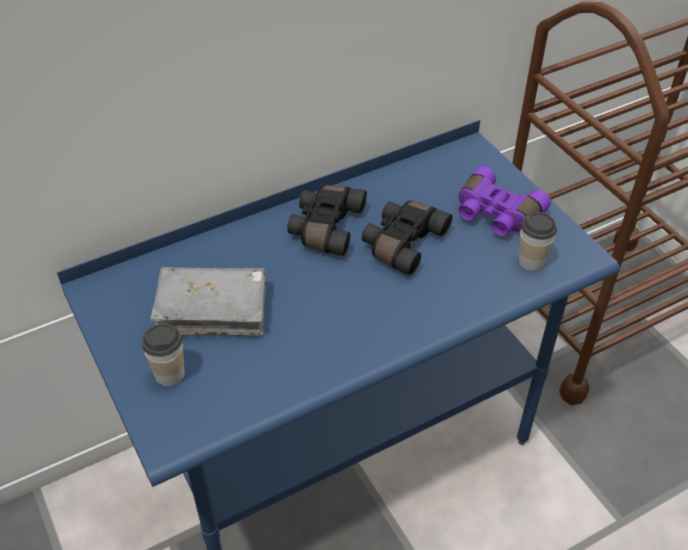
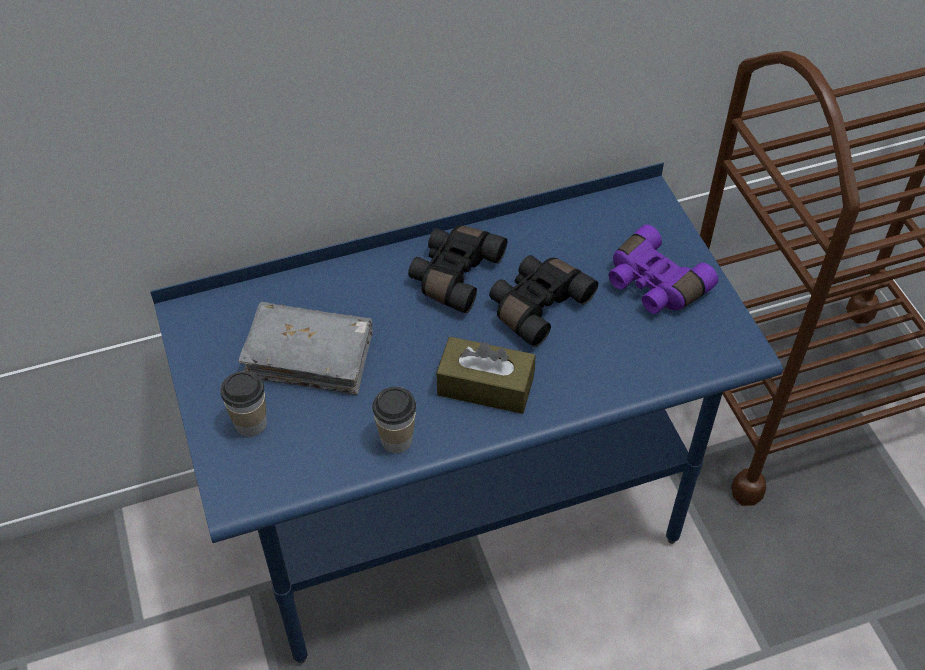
camera: 10 degrees right, 5 degrees up
cup [518,212,557,271] -> cup moved to [372,387,416,453]
none -> brown tissue box [436,337,536,414]

